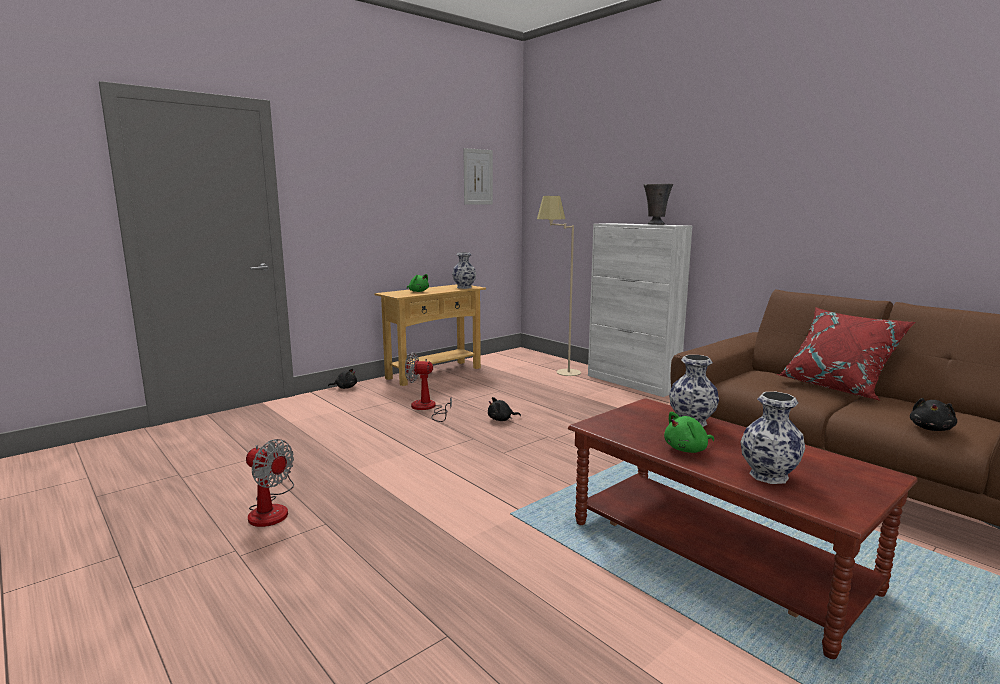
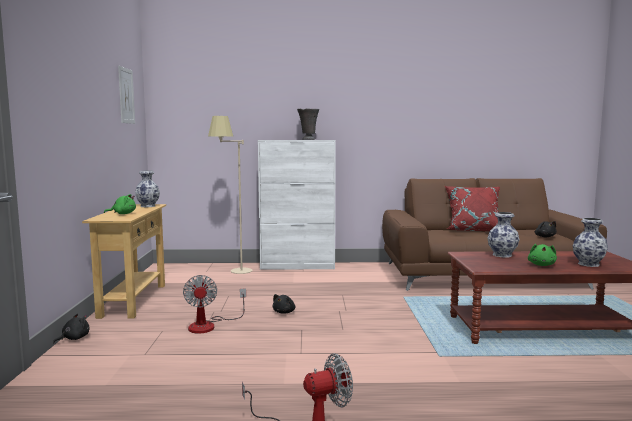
camera: 50 degrees left, 5 degrees down
fan [405,352,452,422] -> fan turned 60 degrees counterclockwise [183,275,246,334]

